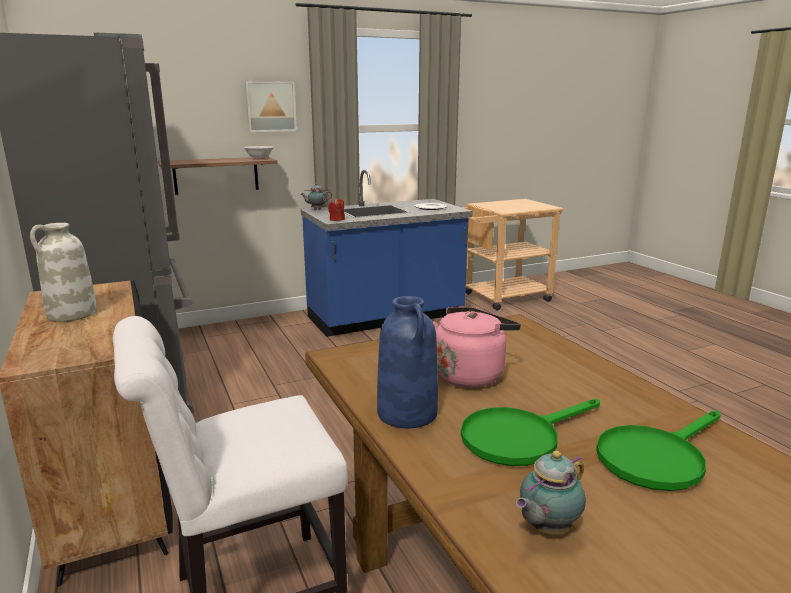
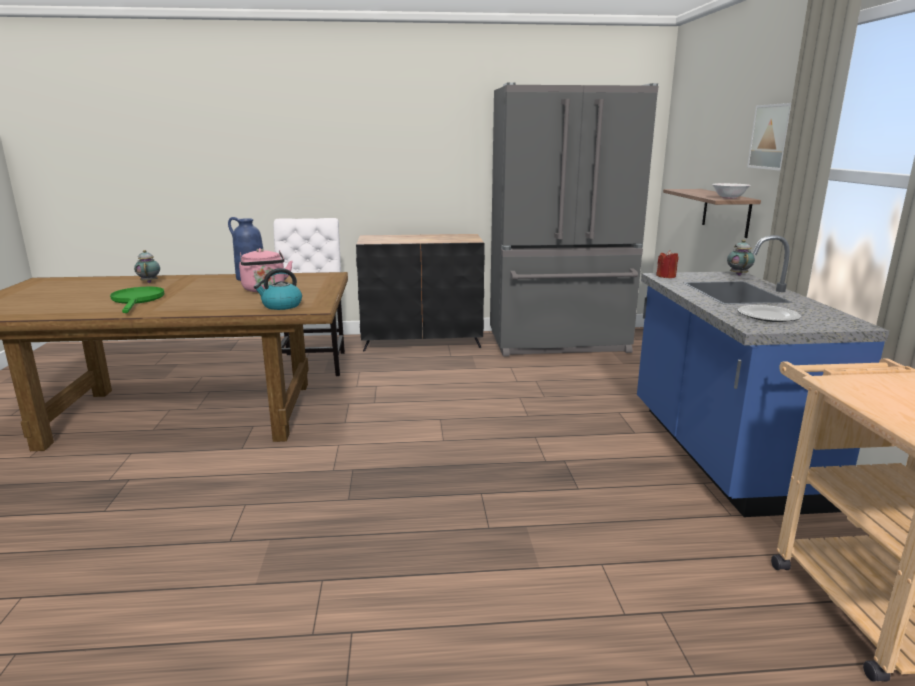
camera: 110 degrees right, 0 degrees up
white vase [30,223,97,322] -> none
green frying pan [461,399,600,466] -> none
none -> kettle [254,268,302,310]

